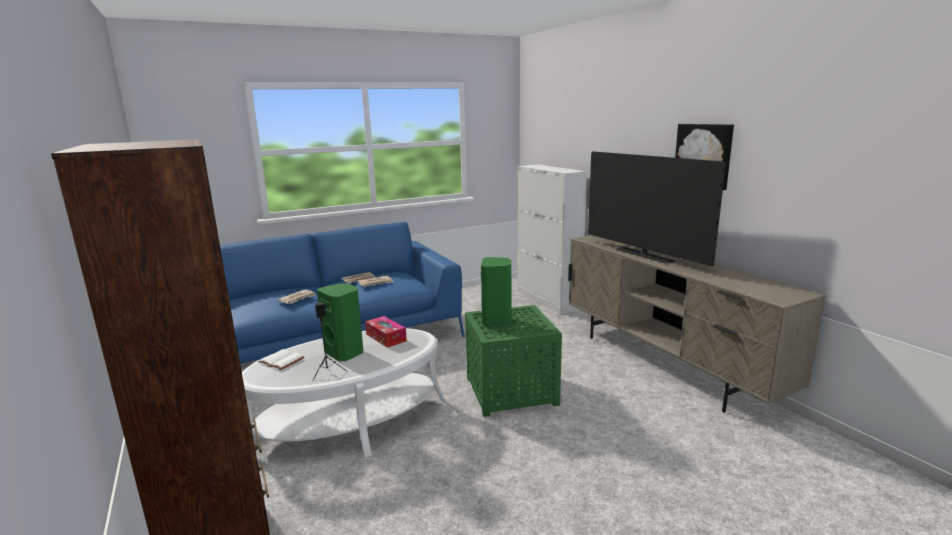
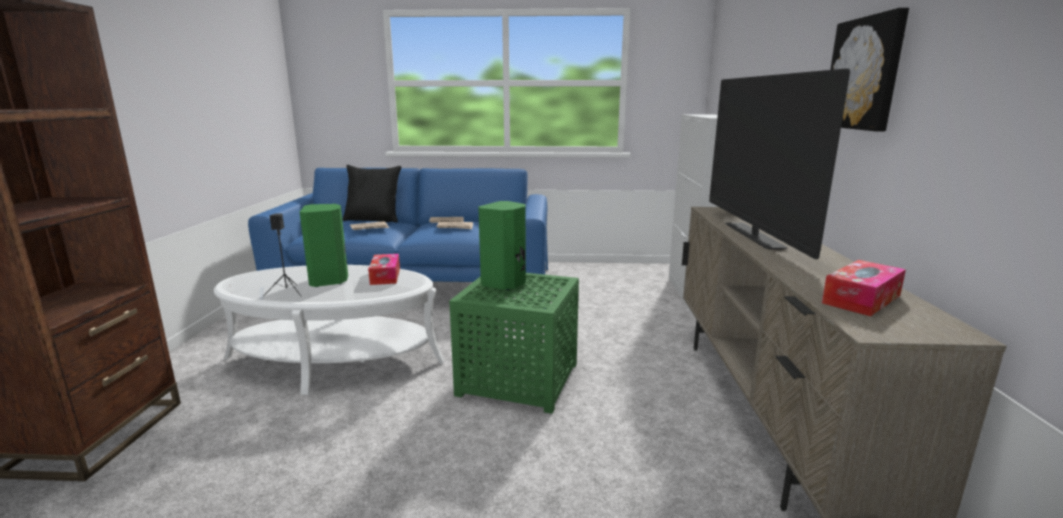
camera: 30 degrees right, 0 degrees up
white book [259,349,304,370] -> none
none -> black pillow [343,165,401,223]
none -> tissue box [822,260,906,316]

